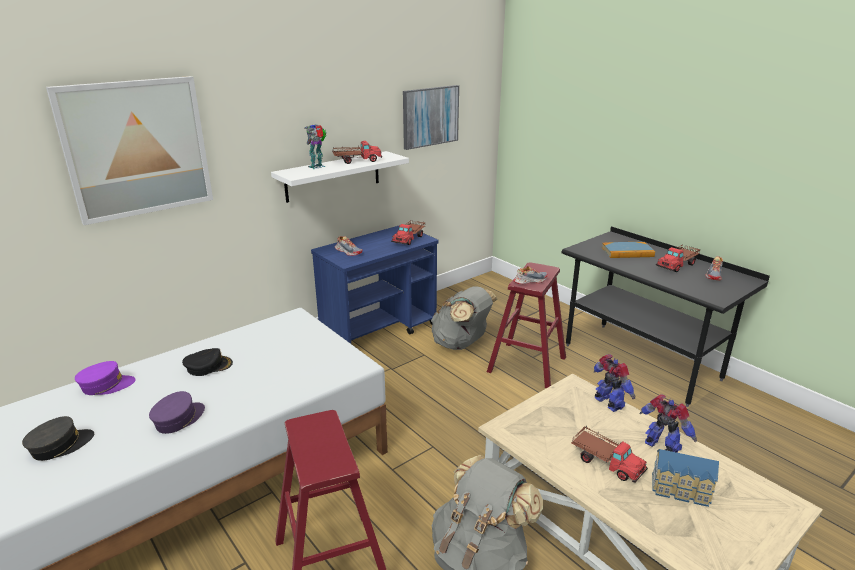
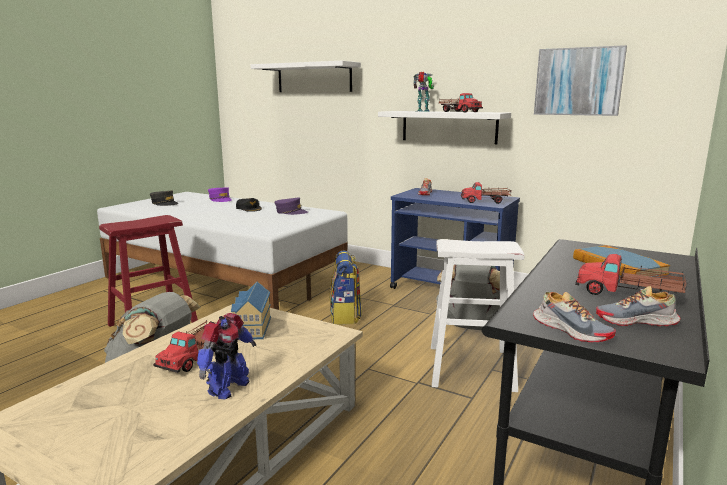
camera: 70 degrees right, 10 degrees down
picture [46,76,213,225] -> white shelf [251,61,361,92]
purple cap [149,391,205,434] -> purple cap moved to [275,198,308,215]
red stool [487,262,566,388] -> white stool [431,239,524,392]
shoe [513,266,548,284] -> shoe moved to [533,292,616,342]
toy robot [594,354,635,412] -> none
toy house [652,449,719,507] -> toy house moved to [231,281,271,340]
none -> backpack [330,250,362,325]

